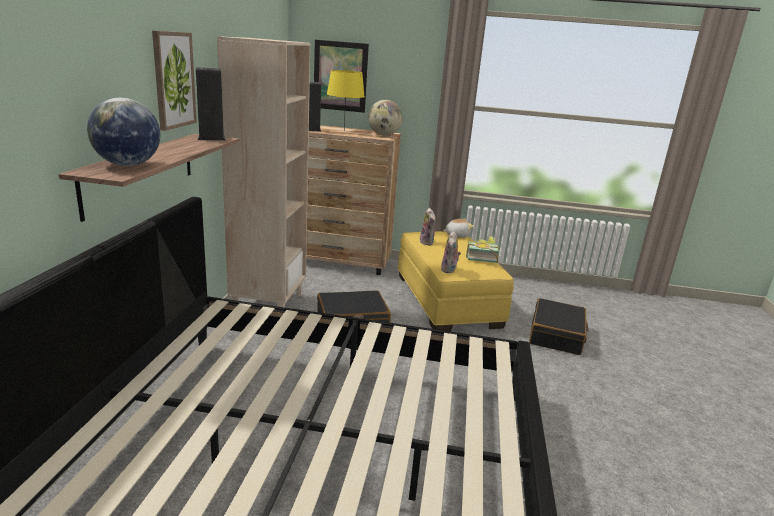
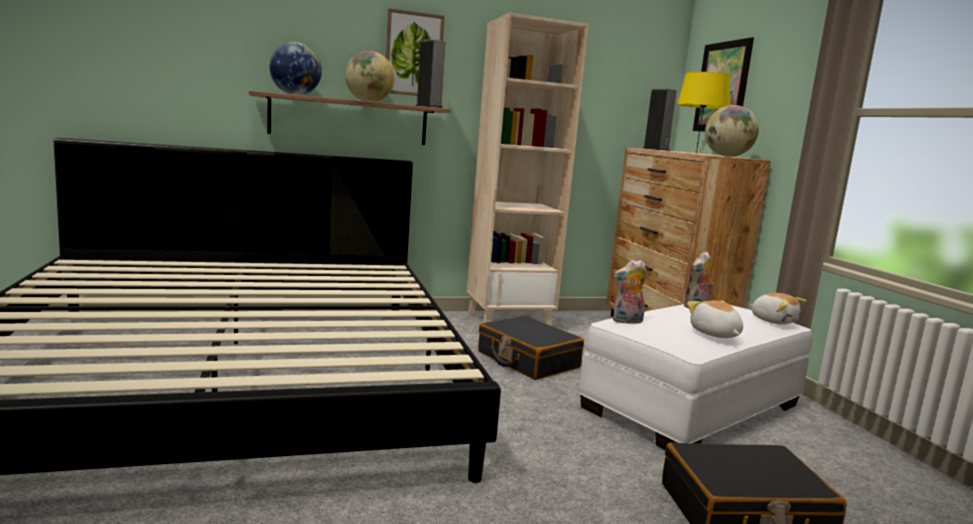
camera: 65 degrees right, 10 degrees down
yellow ottoman [398,231,514,331] -> white ottoman [578,304,812,450]
book [466,236,499,263] -> plush toy [687,301,743,338]
none -> globe [345,51,395,102]

